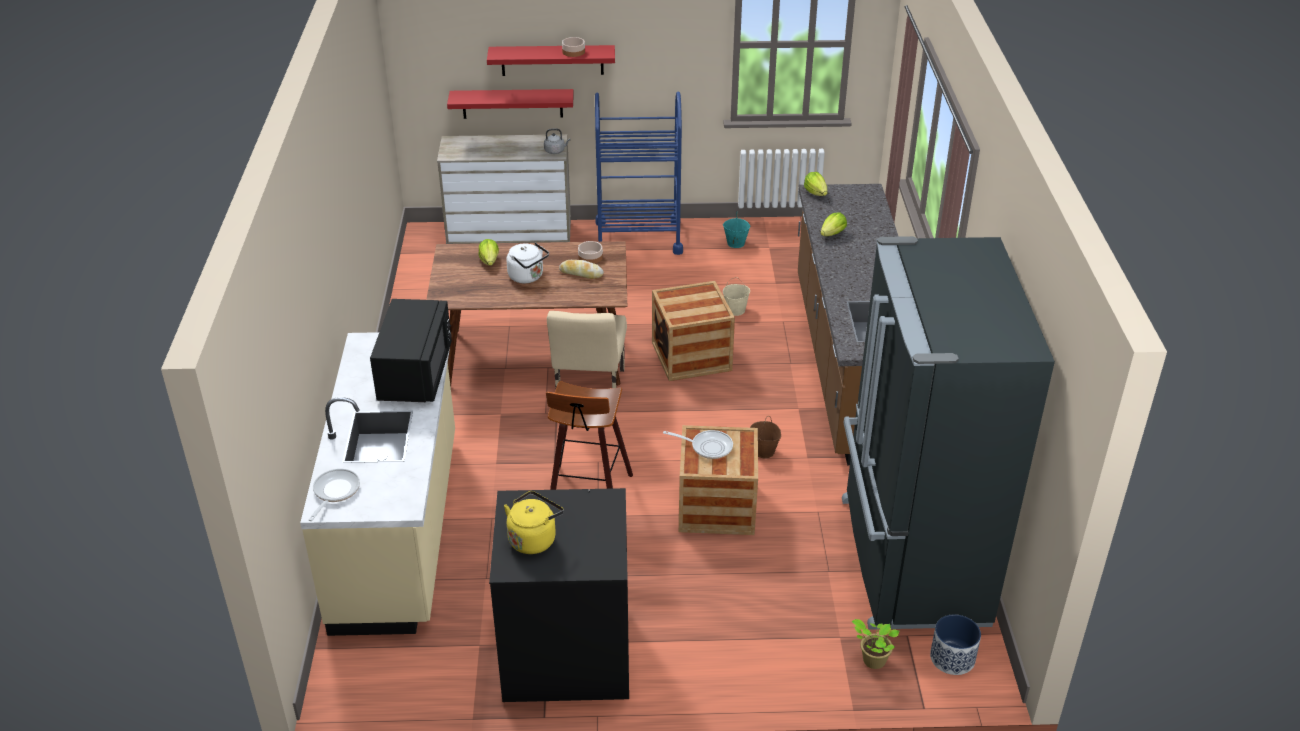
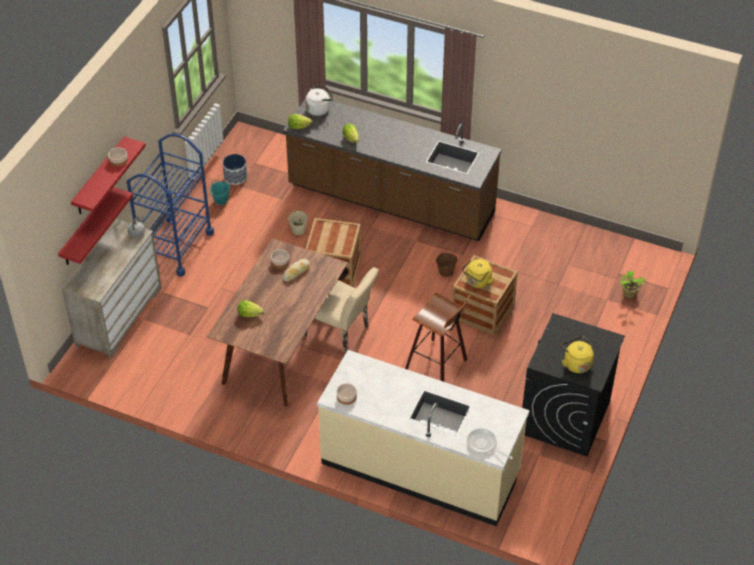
camera: 65 degrees left, 10 degrees up
black microwave [370,299,452,402] -> none
white kettle [506,243,549,283] -> white kettle moved to [306,86,333,116]
frying pan [663,430,733,459] -> yellow kettle [462,259,495,288]
black fridge [842,236,1055,630] -> none
planter [930,614,981,675] -> planter moved to [222,154,247,185]
none -> bowl [337,383,357,405]

